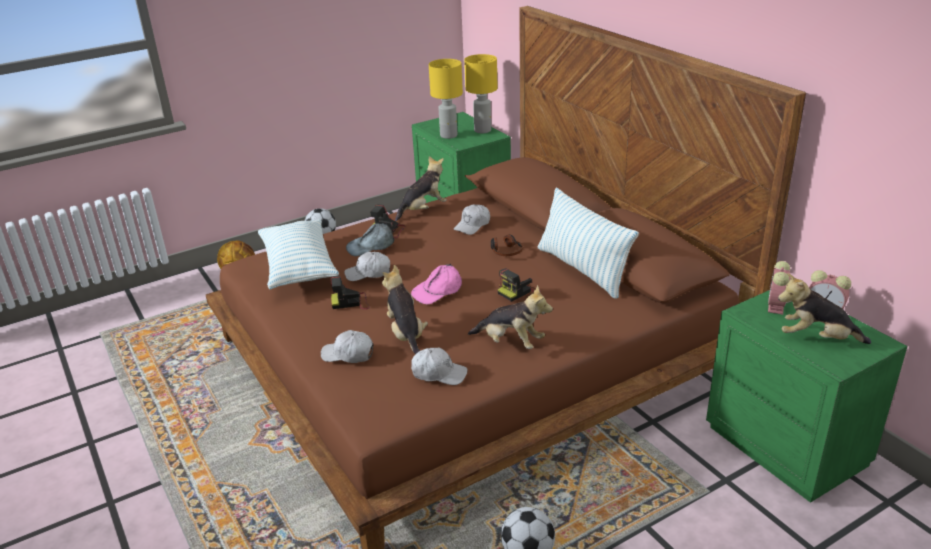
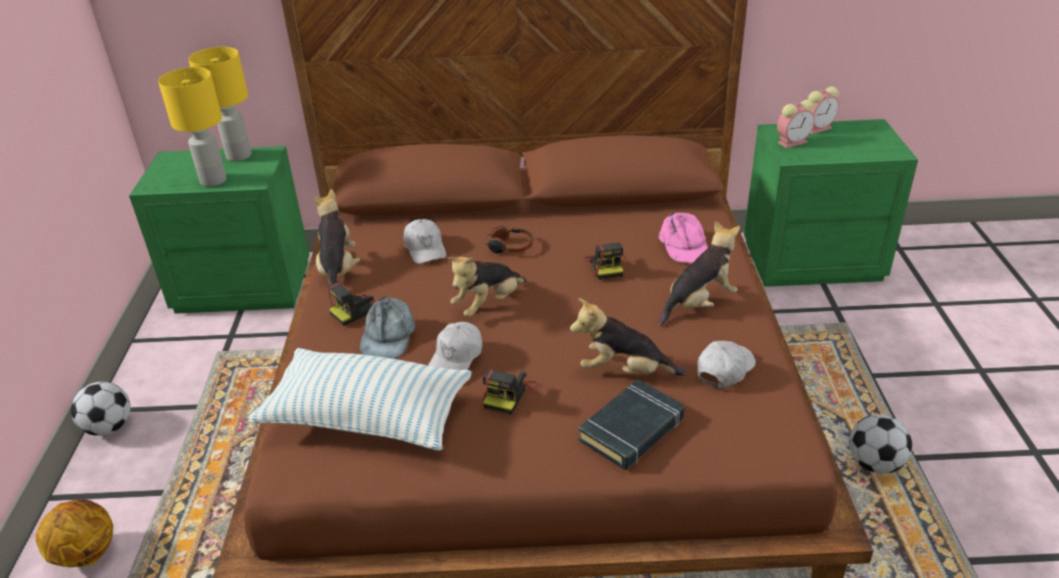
camera: 60 degrees left, 5 degrees up
white cap [321,330,374,363] -> black book [578,379,685,470]
pink cap [411,264,462,304] -> pink cap moved to [659,212,708,263]
pillow [538,188,639,299] -> none
alarm clock [768,261,791,315] -> alarm clock turned 75 degrees counterclockwise [777,100,815,148]
plush toy [778,273,871,344] -> plush toy moved to [447,257,526,317]

